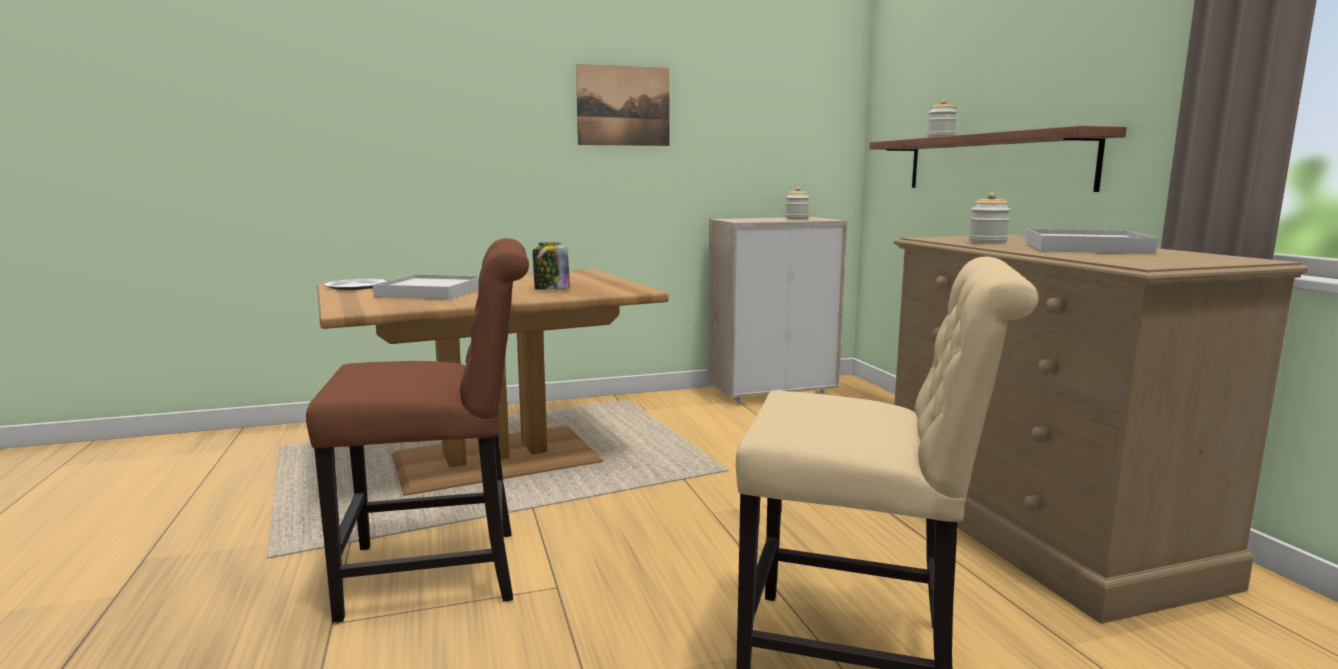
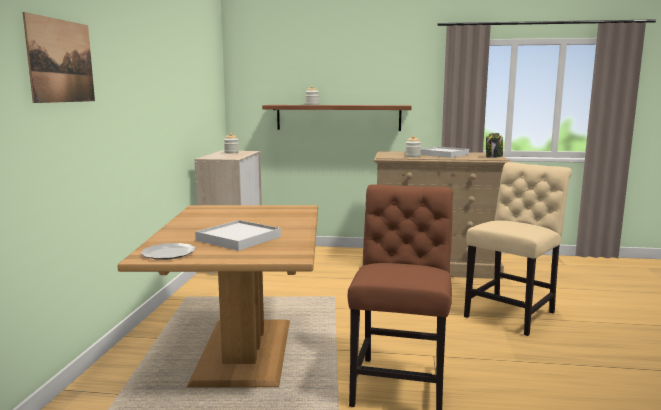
camera: 65 degrees left, 0 degrees up
jar [533,242,570,290] -> jar moved to [486,133,503,158]
picture [576,64,669,146] -> picture moved to [23,12,95,103]

